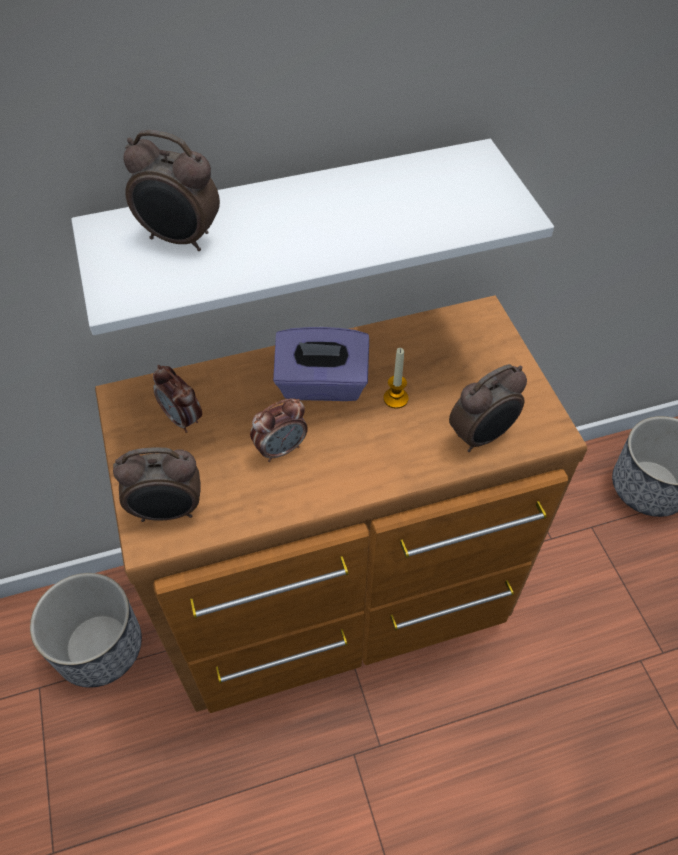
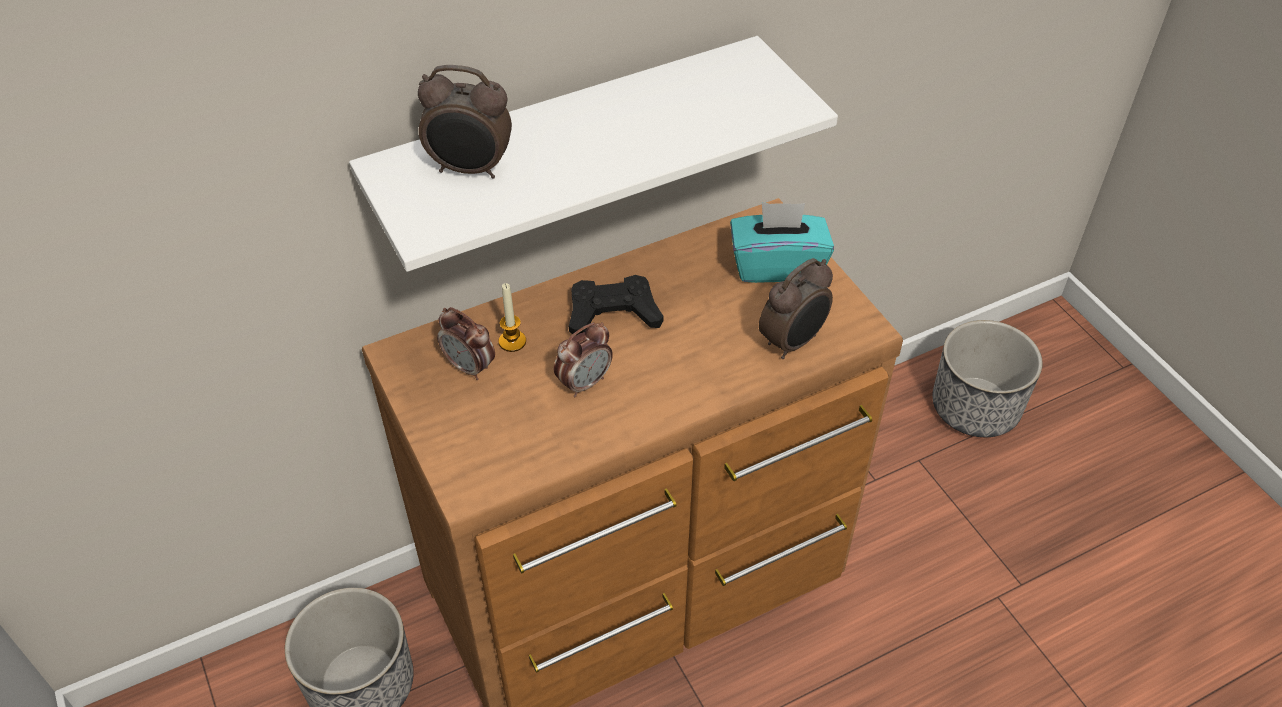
camera: 10 degrees left, 5 degrees down
alarm clock [113,447,201,522] -> none
purple tissue box [273,327,369,401] -> black game controller [569,275,663,336]
candle [383,348,409,409] -> candle moved to [499,283,526,352]
none -> turquoise tissue box [730,202,834,283]

